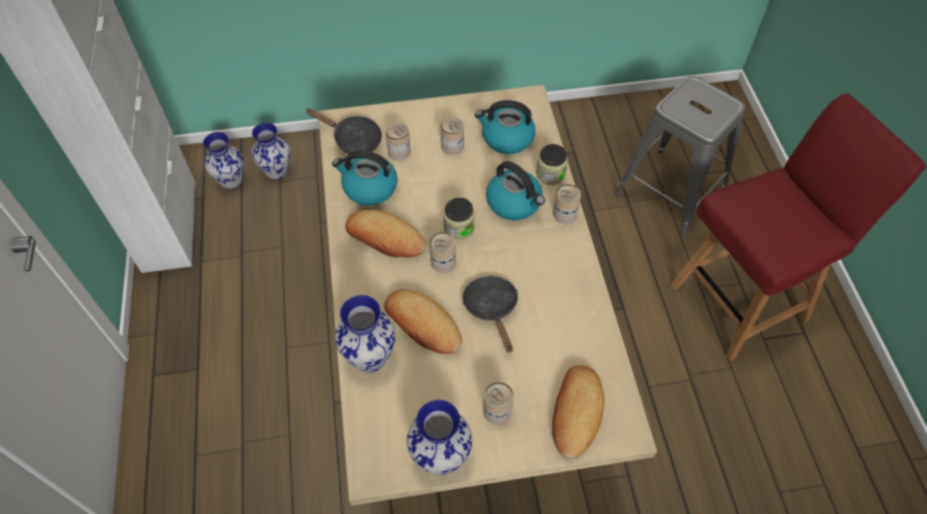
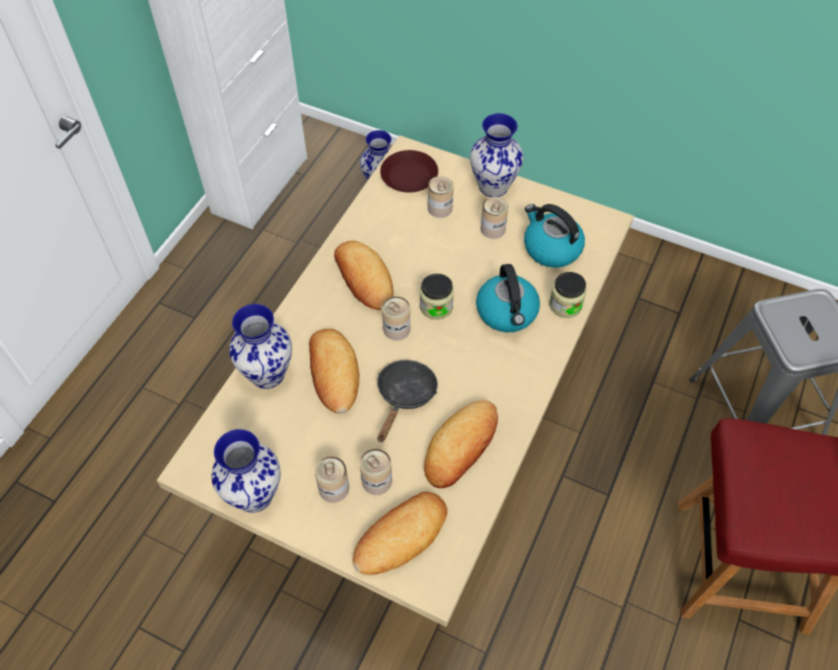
camera: 35 degrees right, 0 degrees up
vase [203,132,244,189] -> vase moved to [470,113,523,197]
black frying pan [306,108,382,154] -> brown plate [380,150,438,192]
kettle [332,150,398,206] -> none
can [553,184,581,224] -> can moved to [360,449,392,495]
none -> bread [424,400,498,488]

